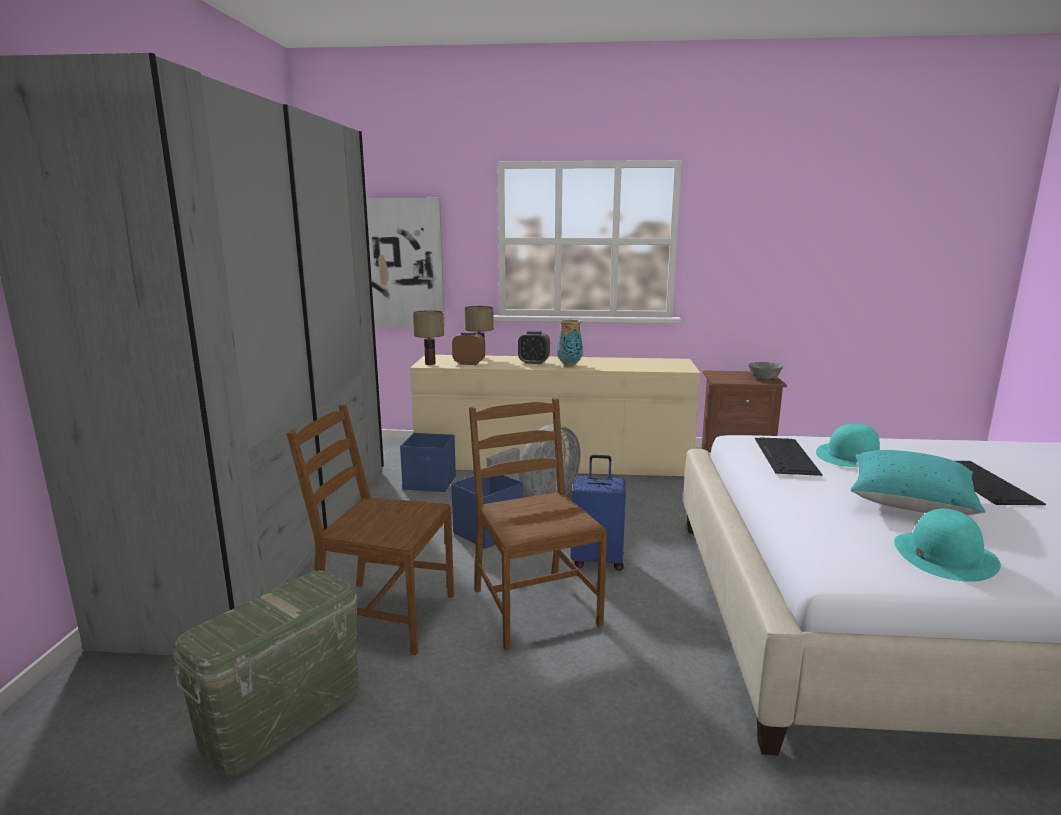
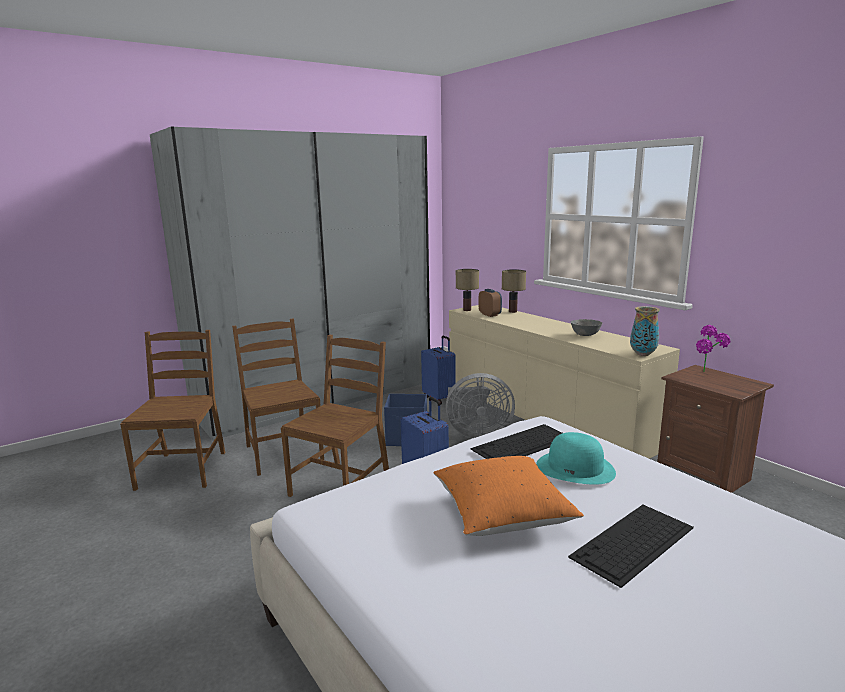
camera: 50 degrees right, 0 degrees up
green storage box [171,570,359,776] -> brown chair [120,330,225,491]
picture [366,198,445,327] -> none
blue storage box [400,433,456,492] -> blue suitcase [421,336,456,405]
alarm clock [518,331,550,364] -> none
vase [557,319,583,366] -> vase moved to [630,306,660,356]
grey bowl [748,362,783,380] -> grey bowl moved to [571,319,602,336]
turquoise pillow [850,450,986,515] -> orange pillow [434,456,584,536]
turquoise hat [894,508,1001,582] -> none
none -> potted plant [696,325,731,372]

